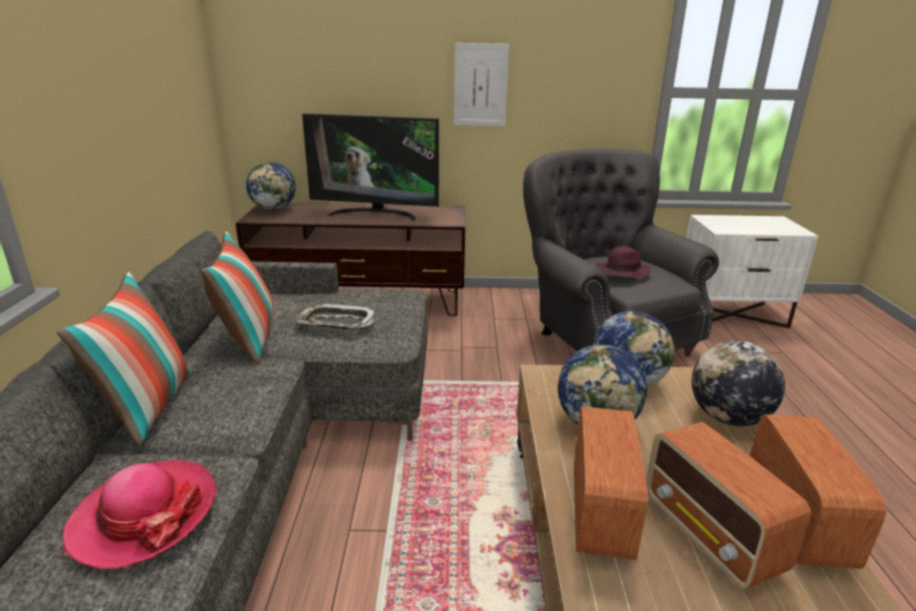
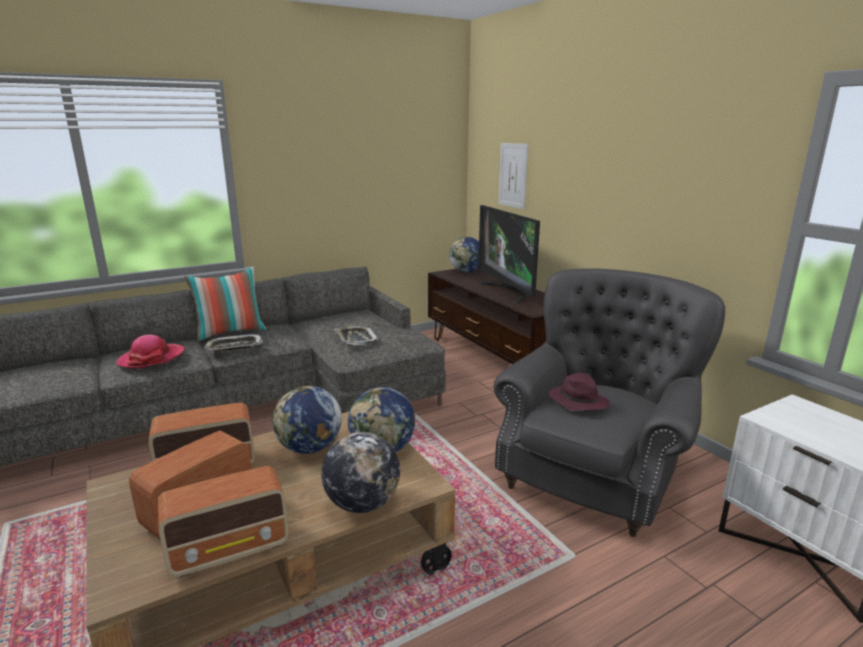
camera: 60 degrees right, 5 degrees down
pillow [201,232,274,364] -> none
picture [454,43,509,126] -> picture moved to [498,143,528,209]
none -> tray [205,334,263,351]

